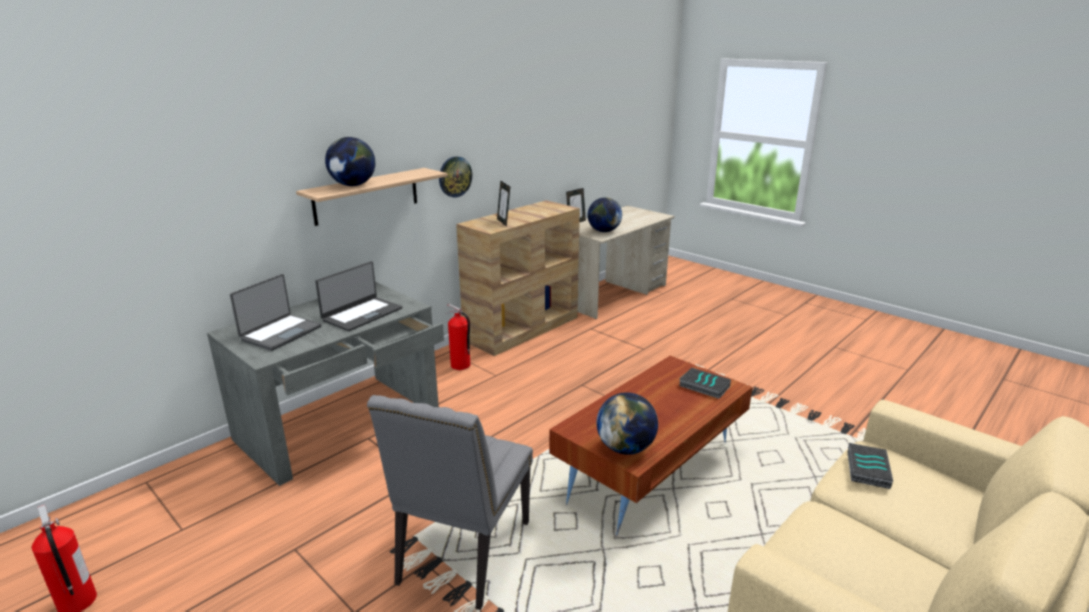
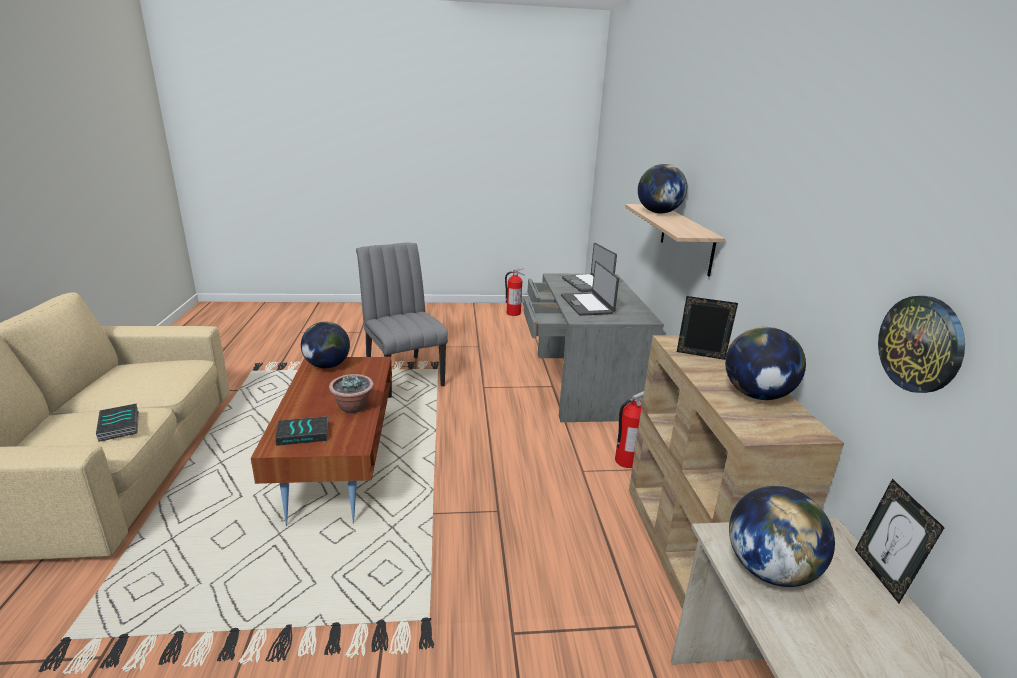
camera: 130 degrees right, 0 degrees up
wall clock [439,156,472,197] -> wall clock moved to [878,296,965,393]
none -> potted plant [329,374,374,413]
none -> globe [725,327,806,400]

